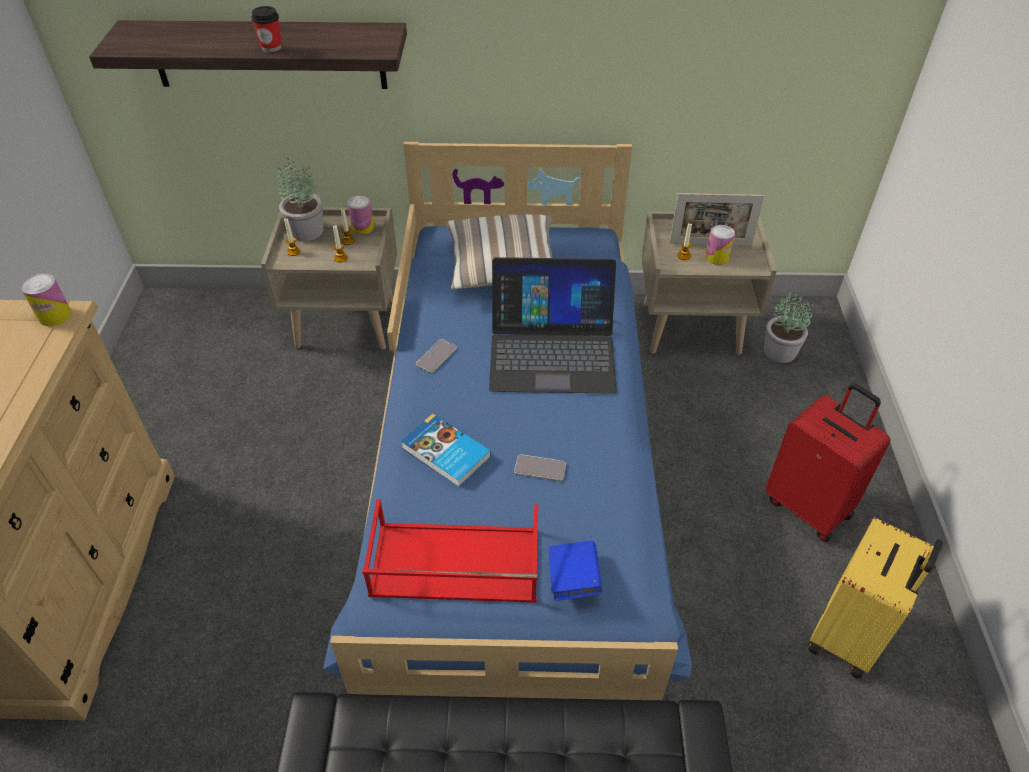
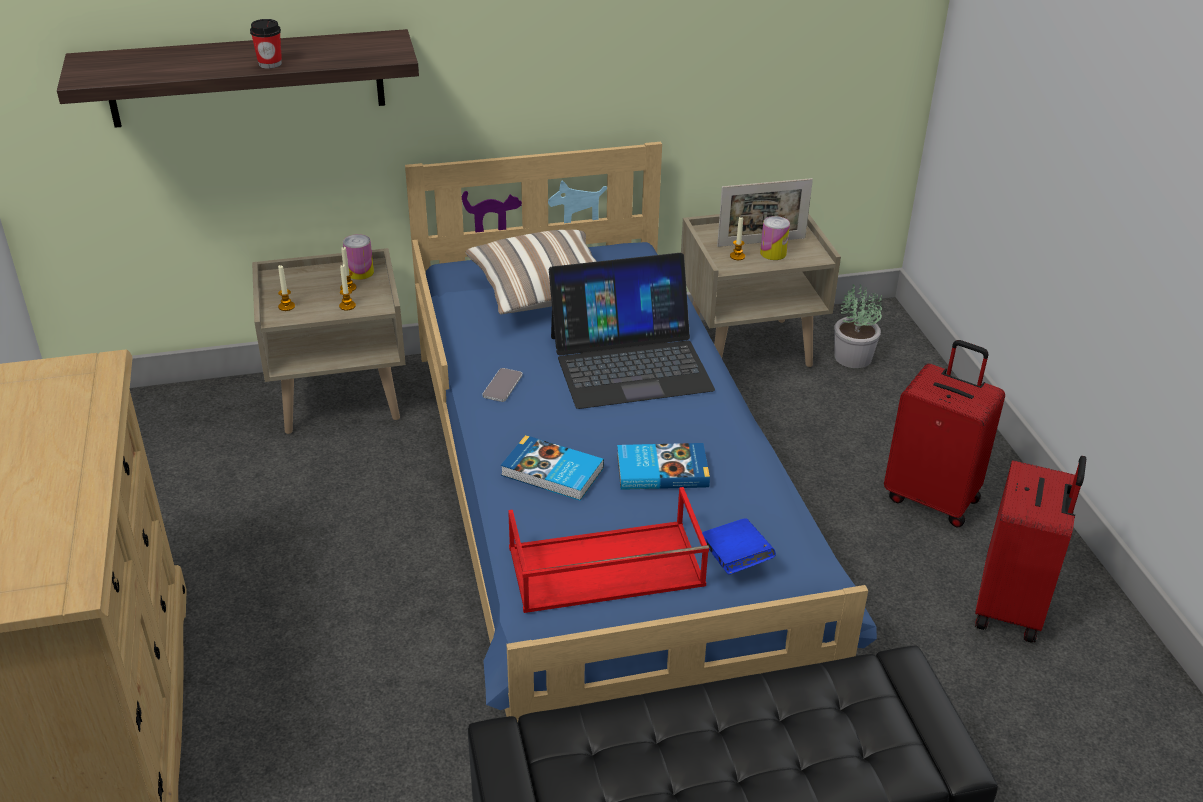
camera: 15 degrees left, 10 degrees down
can [21,273,71,326] -> none
potted plant [277,158,324,241] -> none
phone [514,454,566,481] -> book [617,443,710,490]
yellow suitcase [808,517,943,679] -> red suitcase [975,456,1086,643]

